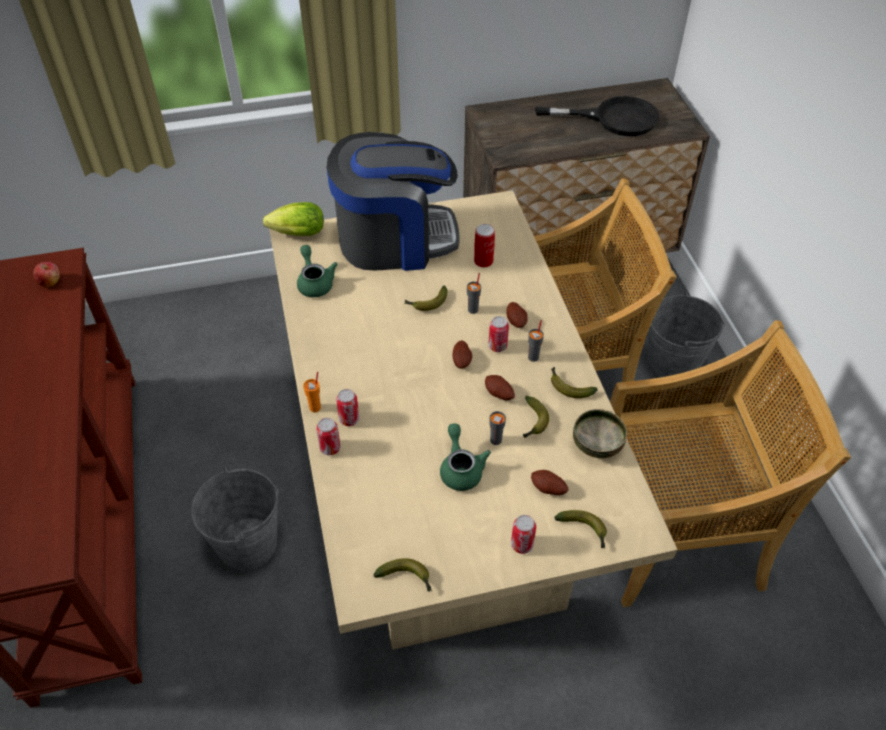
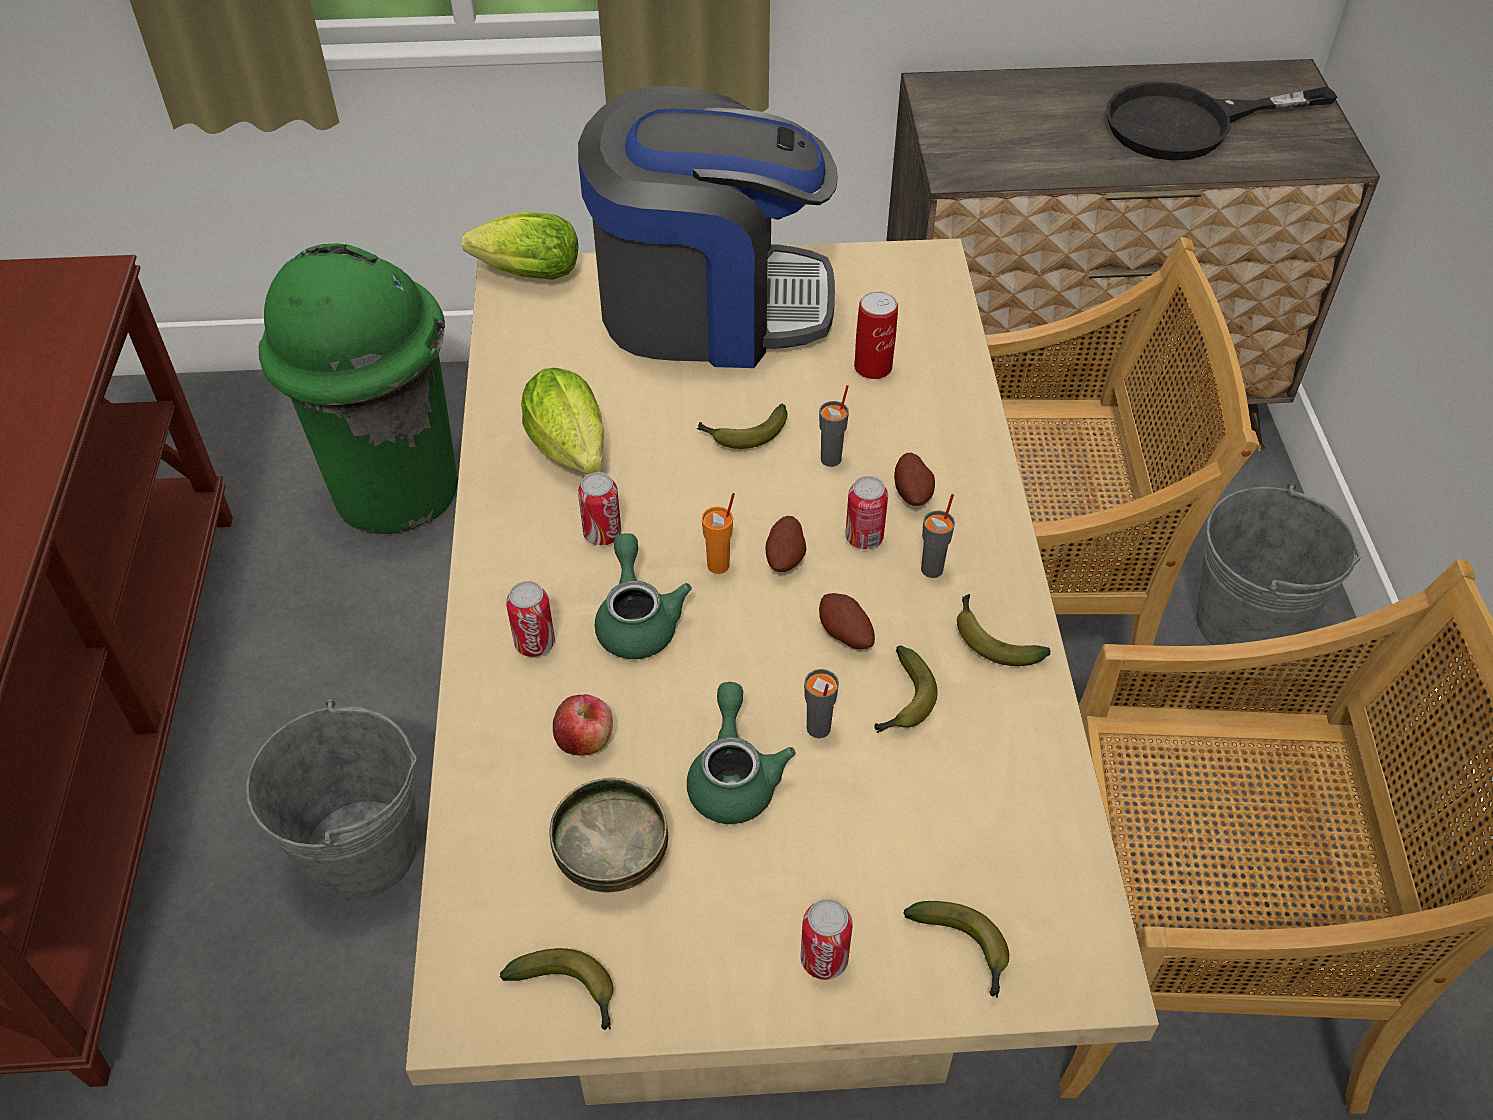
camera: 10 degrees right, 0 degrees up
apple [33,262,60,287] -> apple moved to [553,695,613,756]
green teapot [297,245,338,297] -> green teapot moved to [595,533,692,659]
orange cup [303,372,321,412] -> orange cup moved to [701,493,735,574]
can [316,418,341,455] -> can moved to [578,472,621,545]
potato [531,470,569,495] -> none
black frying pan [535,96,660,136] -> black frying pan turned 150 degrees clockwise [1106,82,1337,161]
bowl [573,409,627,458] -> bowl moved to [550,778,668,893]
none -> green trash can [259,243,458,534]
none -> lettuce [521,368,604,474]

